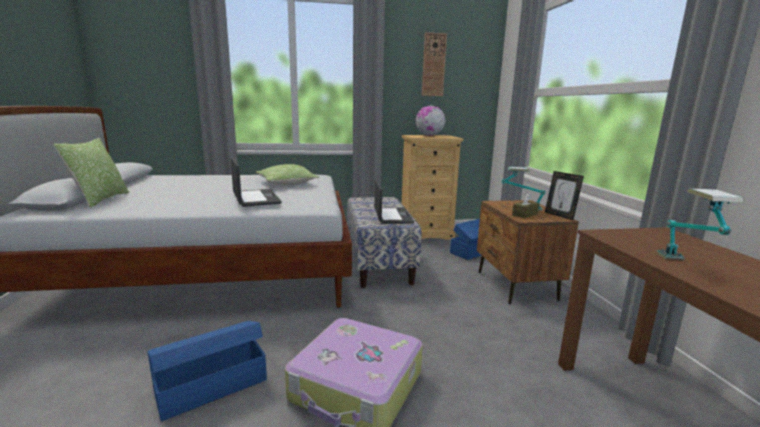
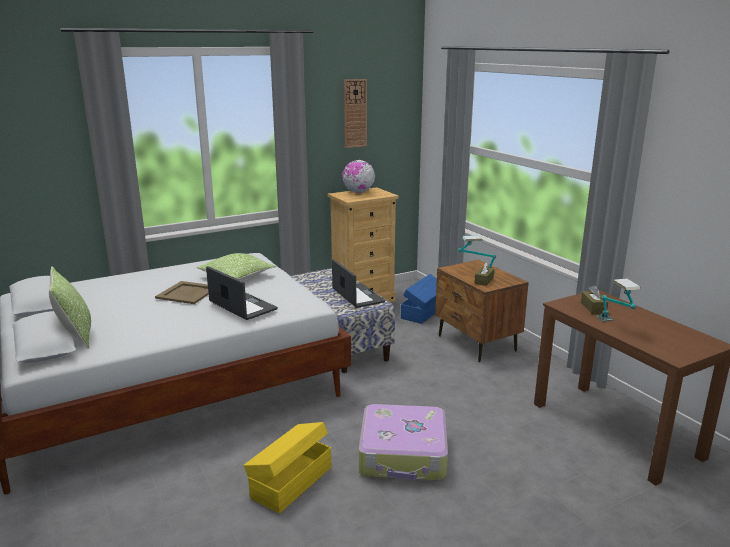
camera: 20 degrees left, 5 degrees up
blue storage box [148,321,267,421] -> yellow storage box [243,422,331,514]
picture frame [545,171,584,220] -> none
none -> beige tray [155,281,209,304]
none -> brown tissue box [581,285,608,314]

